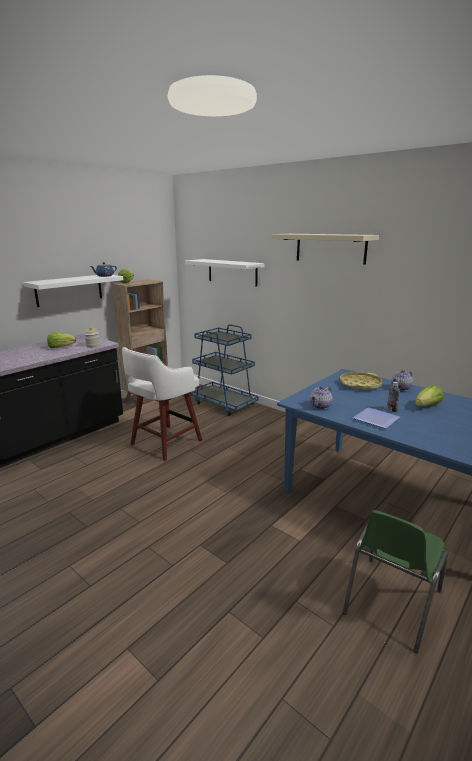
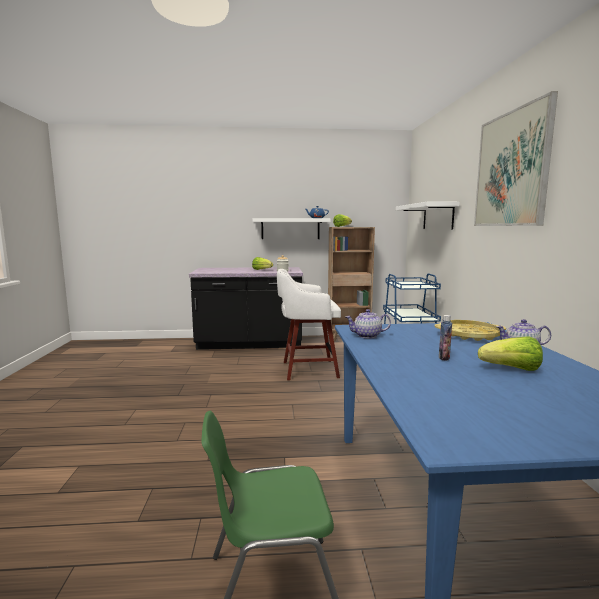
camera: 45 degrees right, 10 degrees down
beige shelf [272,234,379,265] -> picture [474,91,558,226]
plate [353,407,400,429] -> none

